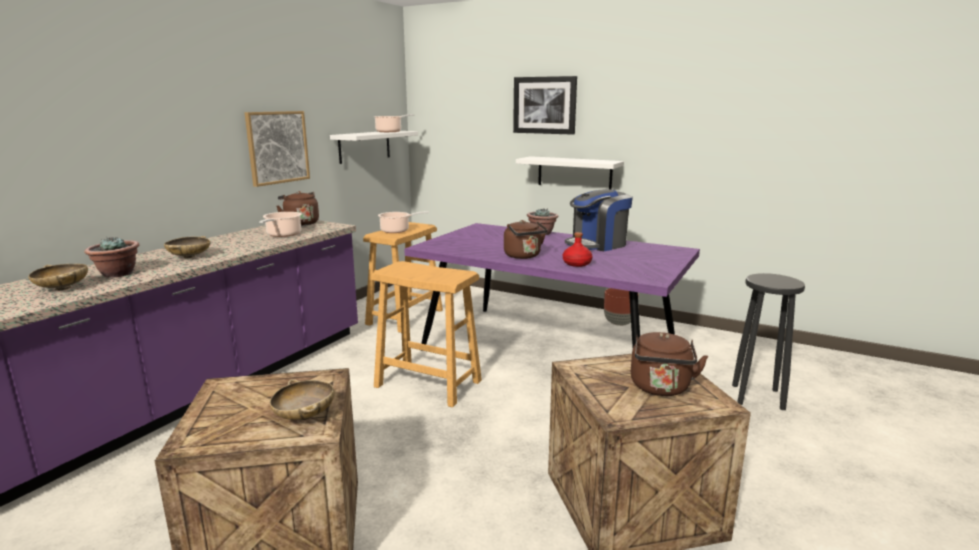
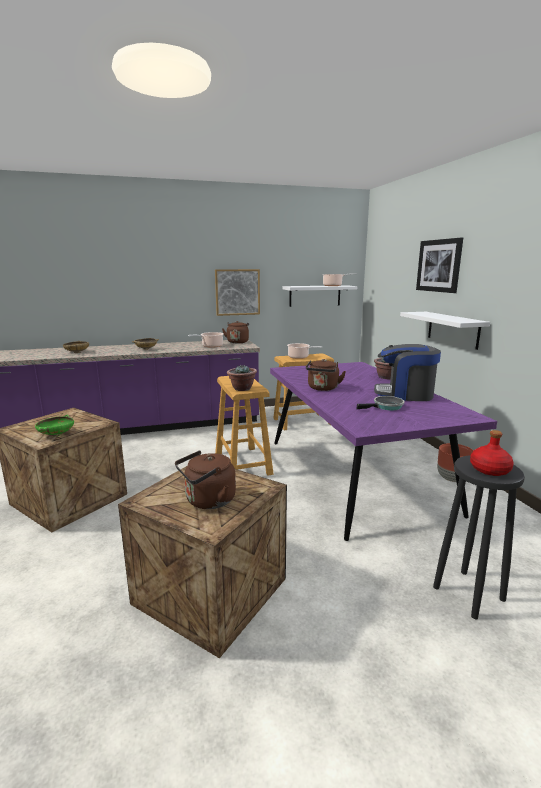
camera: 45 degrees right, 0 degrees up
potted plant [84,237,139,278] -> potted plant moved to [227,365,257,391]
beige bowl [270,379,334,420] -> green bowl [35,415,74,437]
red bottle [563,232,592,267] -> red bottle moved to [470,430,514,476]
none -> frying pan [357,396,405,410]

